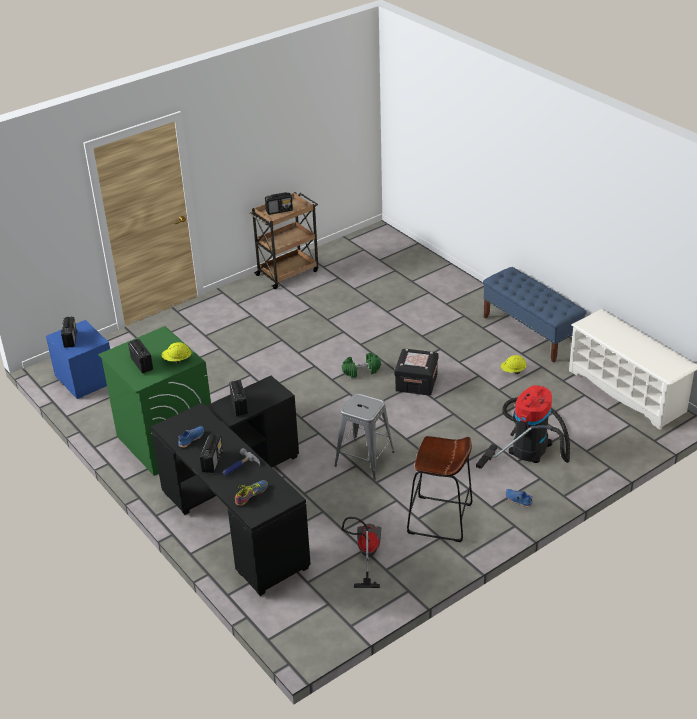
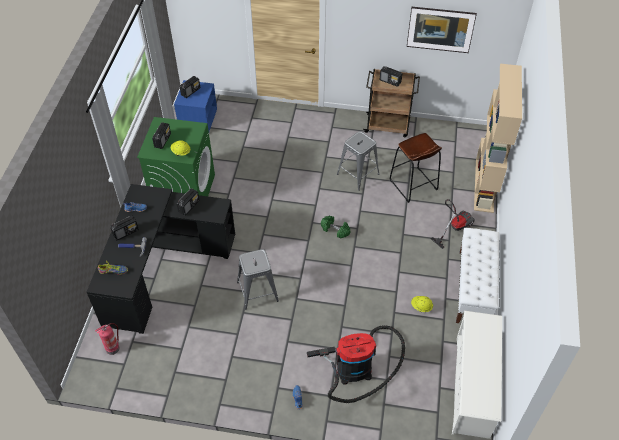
camera: 45 degrees right, 15 degrees up
vacuum cleaner [342,517,381,588] -> vacuum cleaner moved to [430,199,475,249]
black storage box [394,349,439,396] -> none
brown stool [407,436,472,542] -> brown stool moved to [389,133,442,203]
blue bench [483,267,586,363] -> white bench [456,228,499,323]
none -> fire extinguisher [95,323,120,355]
none -> grey stool [337,131,380,191]
none -> picture [407,7,477,53]
none -> beige bookcase [474,64,522,213]

